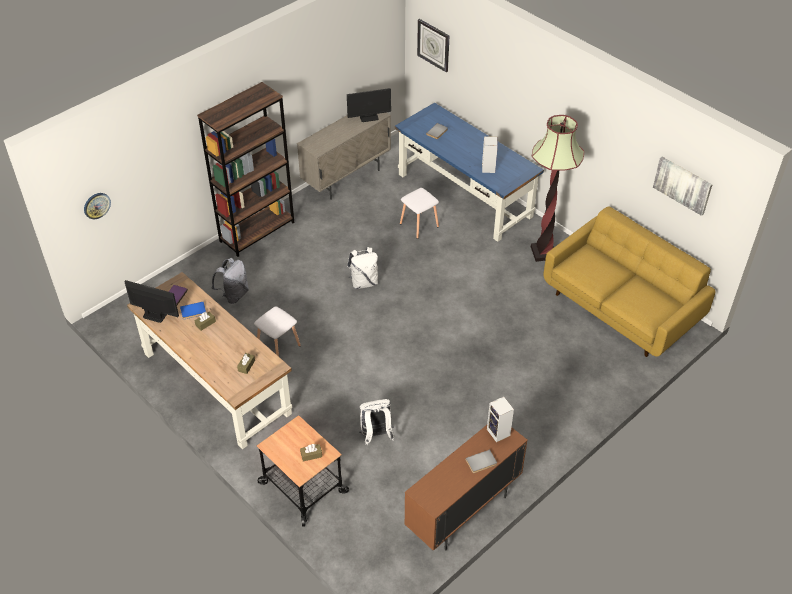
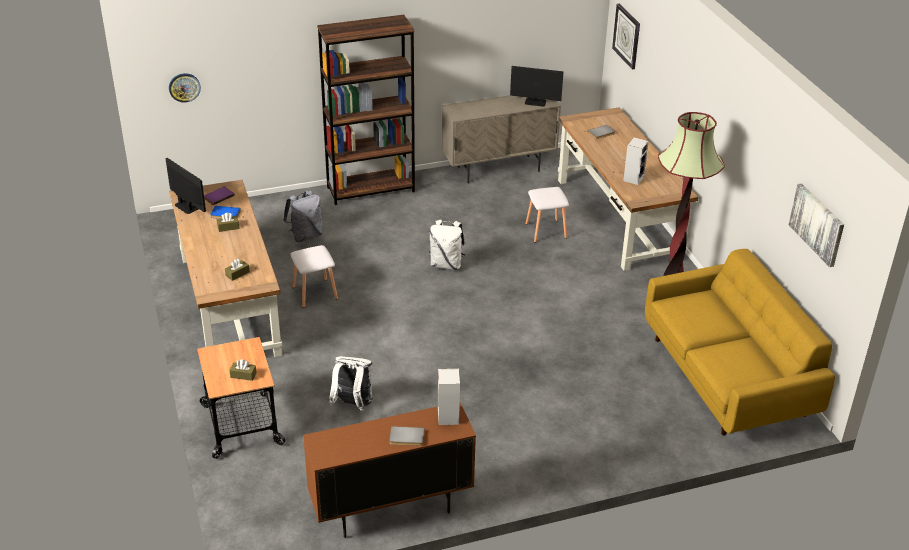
camera: 25 degrees right, 10 degrees down
blue desk [395,103,544,242] -> brown desk [558,107,698,271]

